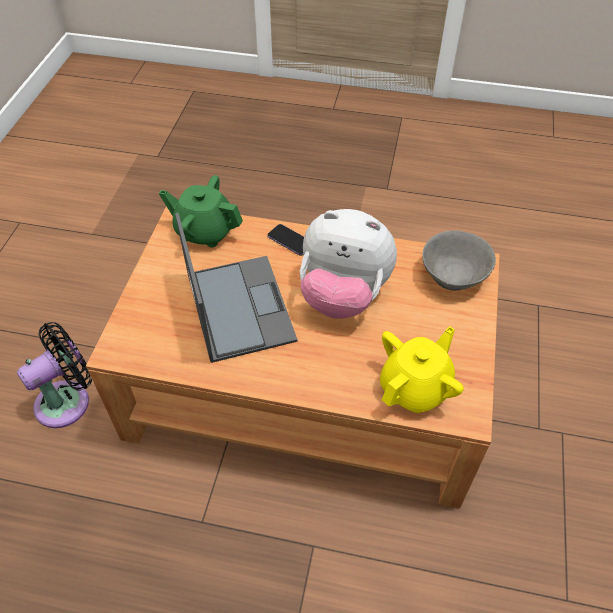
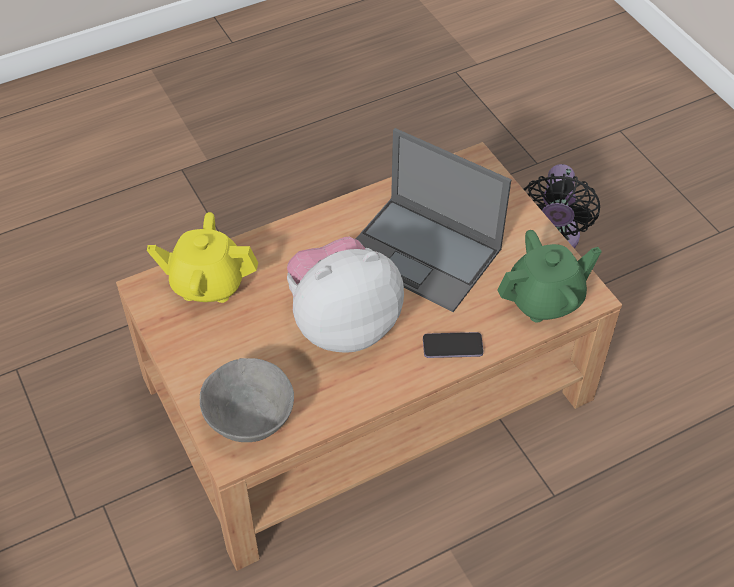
camera: 140 degrees right, 0 degrees up
yellow teapot [380,326,464,413] -> yellow teapot turned 90 degrees clockwise [147,212,258,303]

